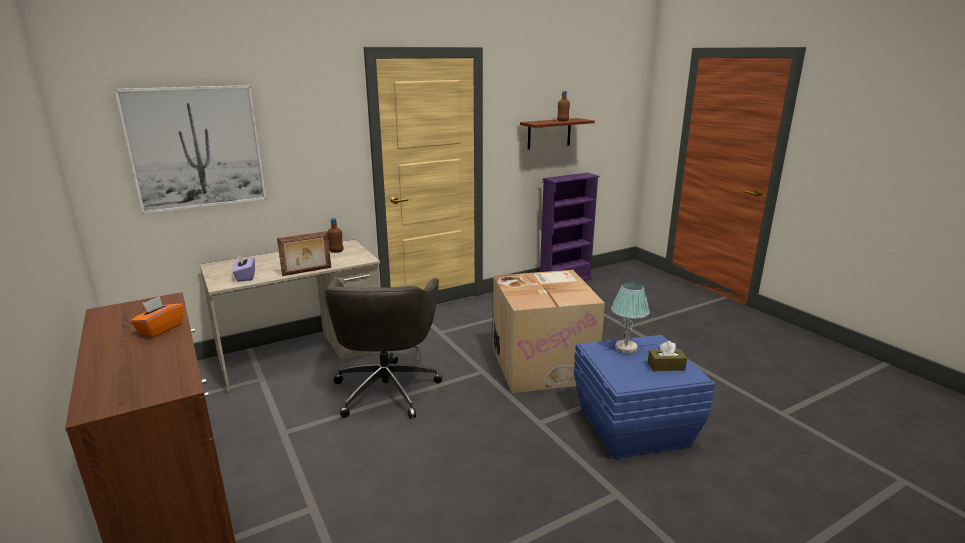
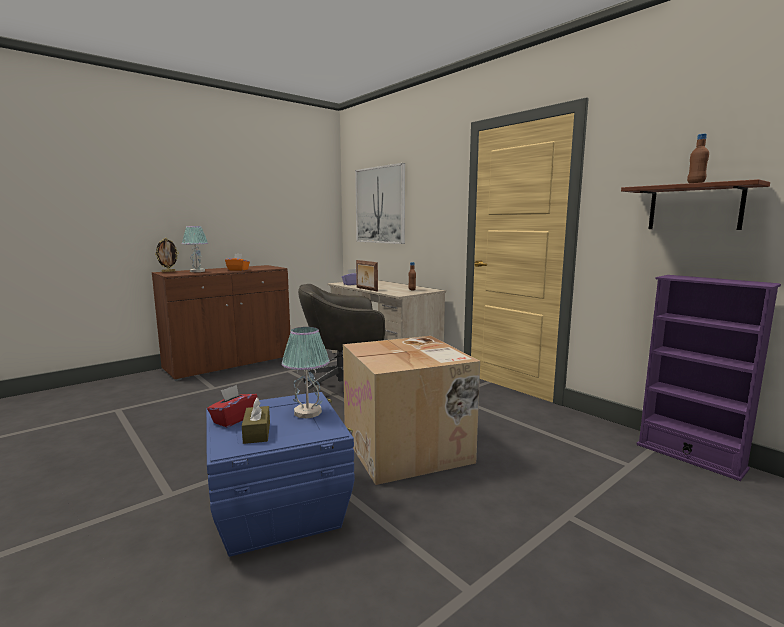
camera: 80 degrees right, 10 degrees down
none -> picture frame [155,238,179,272]
none -> table lamp [182,226,208,272]
none -> red tissue box [207,385,258,427]

